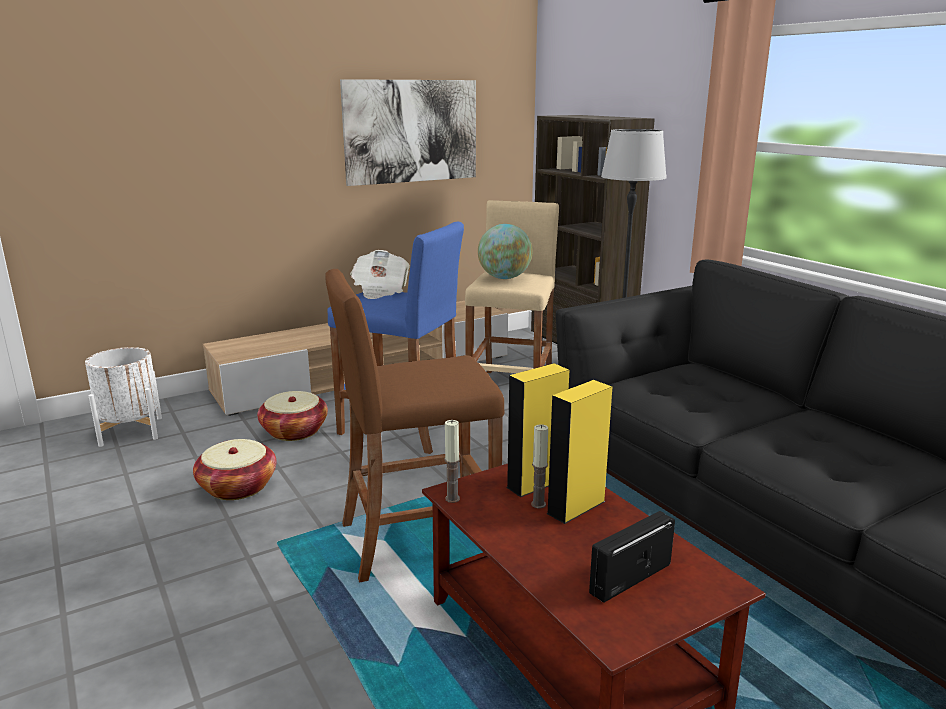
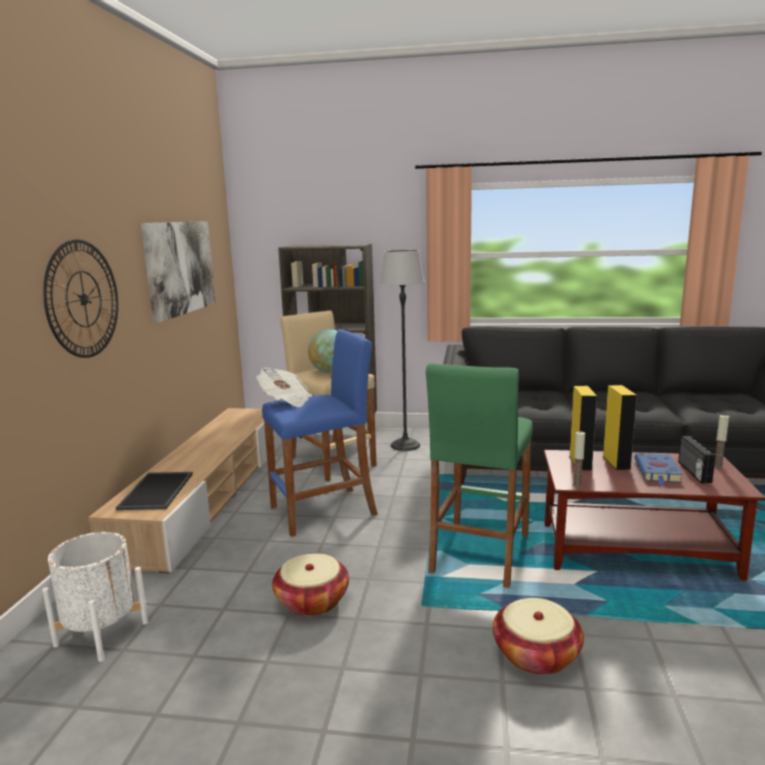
camera: 50 degrees left, 5 degrees down
basket [257,391,328,441] -> basket moved to [493,598,584,675]
brown stool [326,269,505,583] -> green stool [426,363,533,588]
candle [531,424,548,508] -> candle moved to [714,415,729,468]
none -> wall clock [43,239,118,358]
none -> tray [115,472,193,510]
none -> blue book [634,453,683,487]

